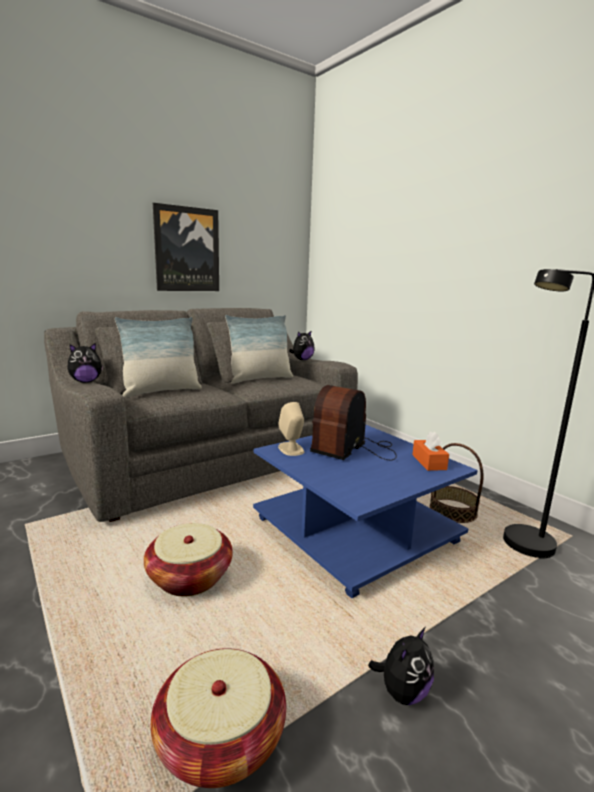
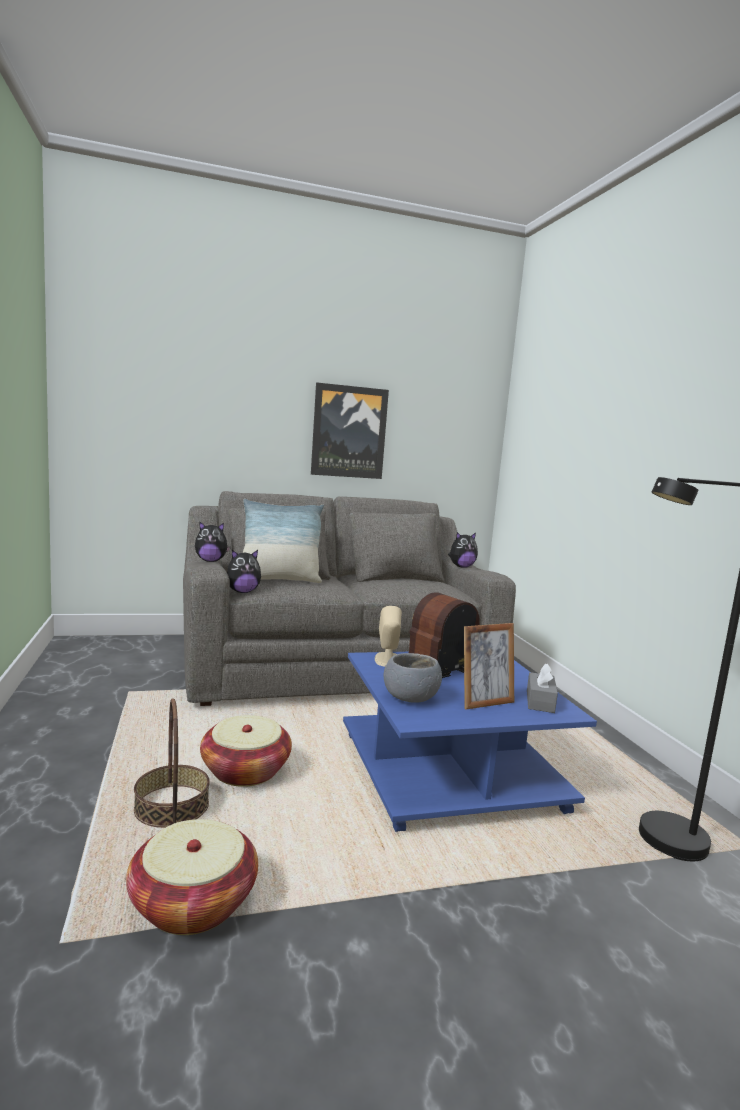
camera: 20 degrees right, 5 degrees down
pillow [225,315,293,384] -> none
plush toy [368,627,434,705] -> plush toy moved to [227,550,261,593]
orange tissue box [412,431,449,471] -> grey tissue box [527,663,558,713]
basket [429,443,483,523] -> basket moved to [134,698,210,828]
none -> grey bowl [383,653,442,703]
none -> picture frame [464,623,514,709]

